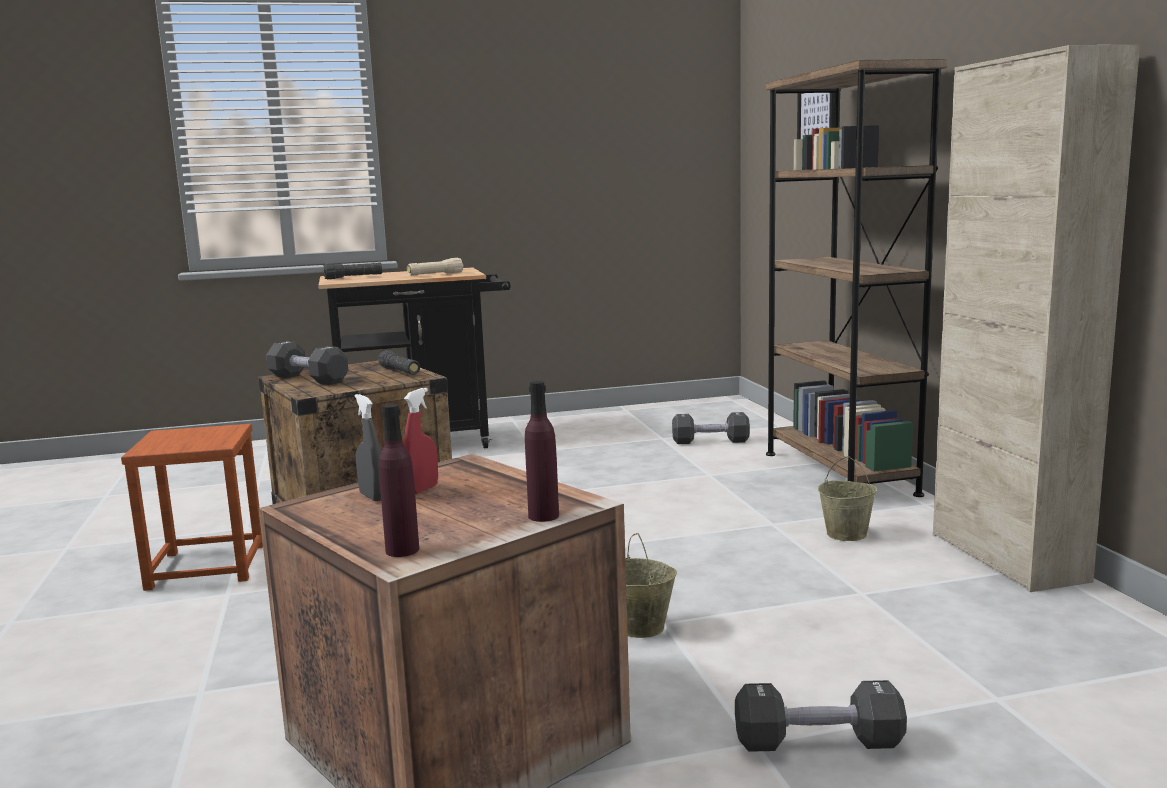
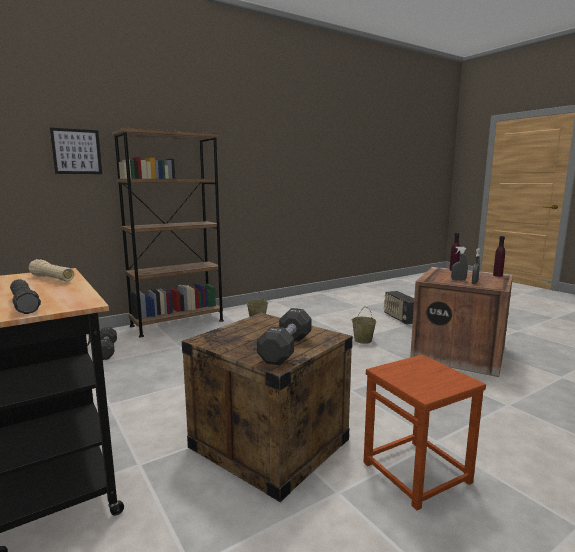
camera: 110 degrees left, 0 degrees up
black flashlight [378,350,420,375] -> none
red spray bottle [403,388,438,494] -> grey spray bottle [451,247,468,281]
black dumbbell [735,680,907,752] -> radio [384,291,414,324]
beige cabinet [933,45,1140,592] -> none

